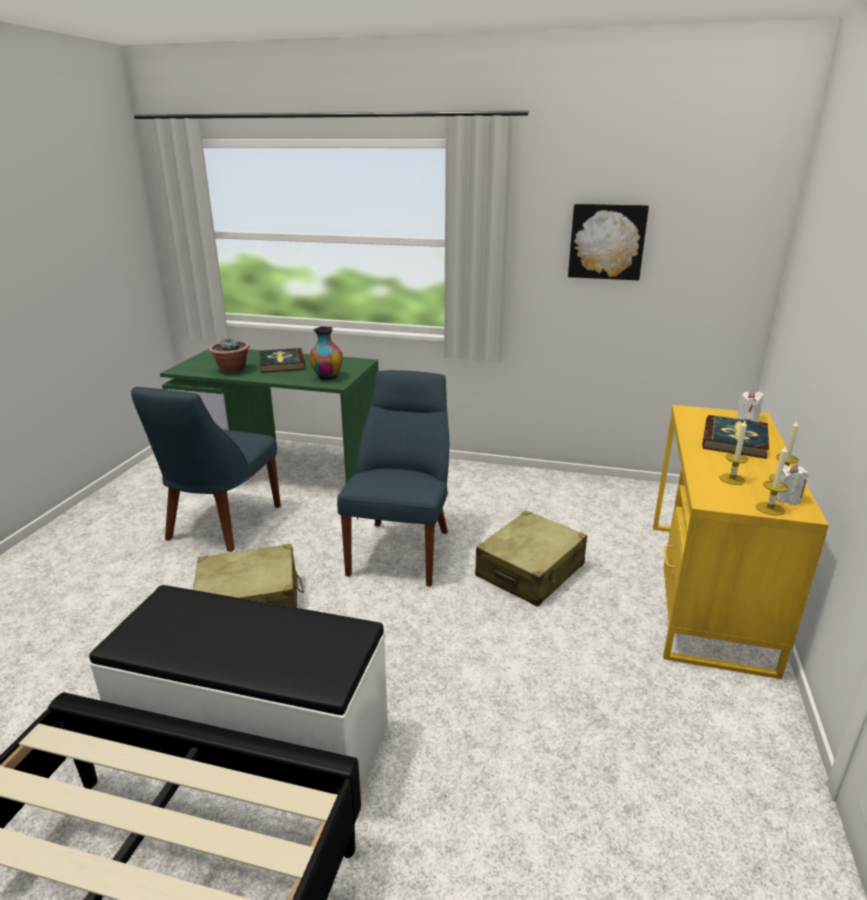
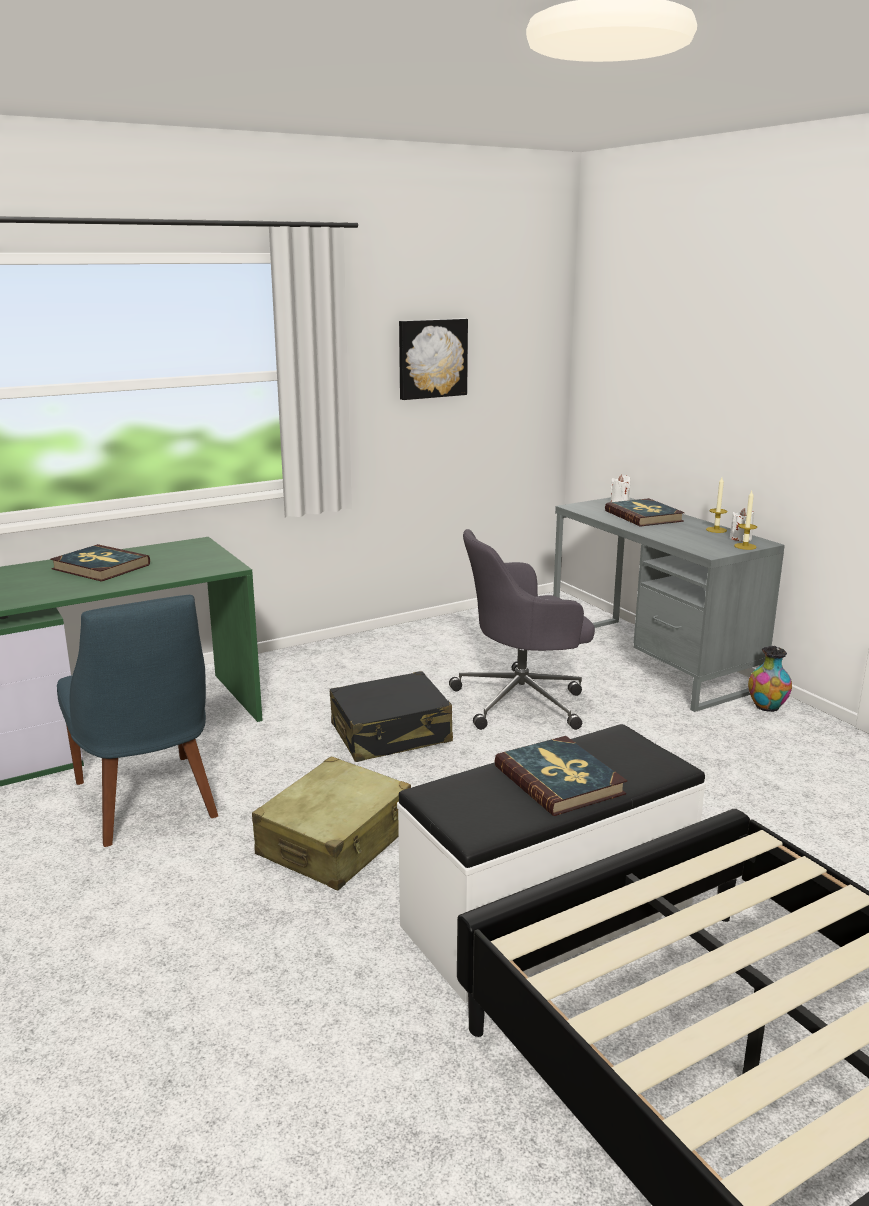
camera: 45 degrees left, 5 degrees down
potted plant [209,339,250,373] -> none
vase [309,326,343,380] -> vase moved to [748,646,792,712]
blue chair [337,370,449,587] -> black suitcase [330,671,453,762]
beige suitcase [475,511,587,607] -> grey office chair [449,529,595,730]
yellow desk [653,405,829,679] -> grey desk [553,497,785,712]
candle [719,420,748,485] -> none
none -> book [494,736,627,816]

